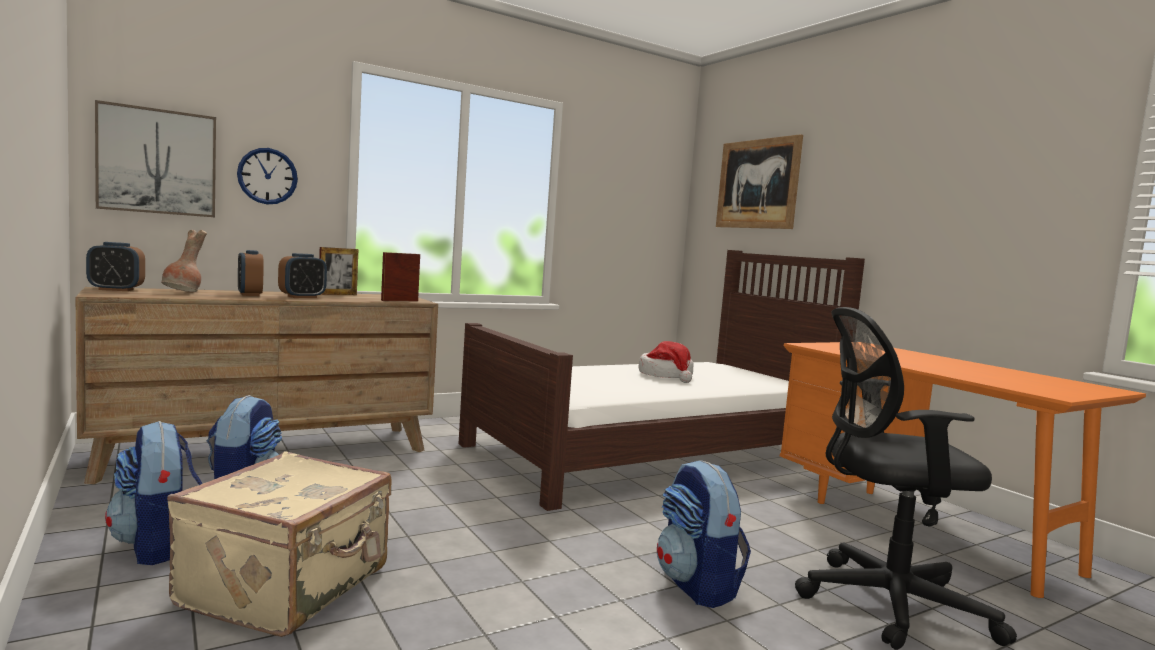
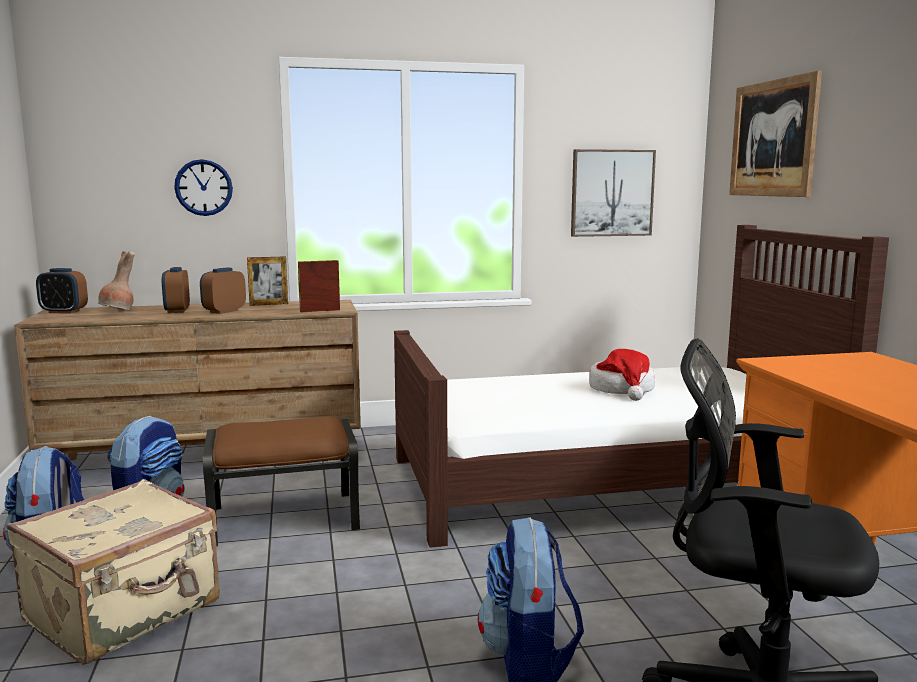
camera: 20 degrees right, 5 degrees up
picture [95,100,216,217] -> picture moved to [571,149,656,237]
alarm clock [278,253,327,298] -> alarm clock turned 150 degrees clockwise [200,267,246,314]
none -> brown ottoman [203,416,360,547]

